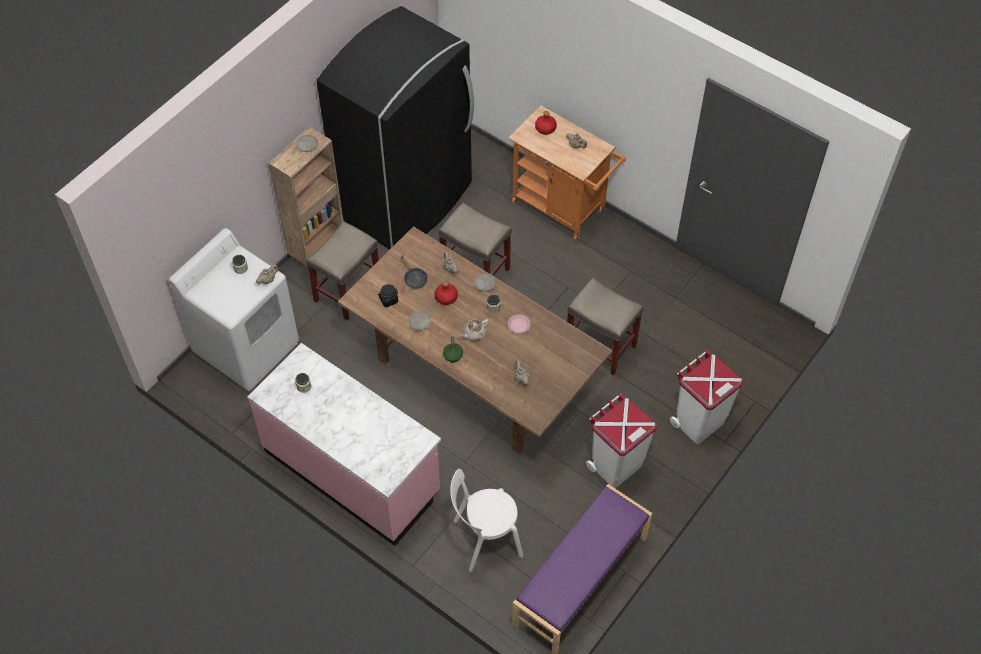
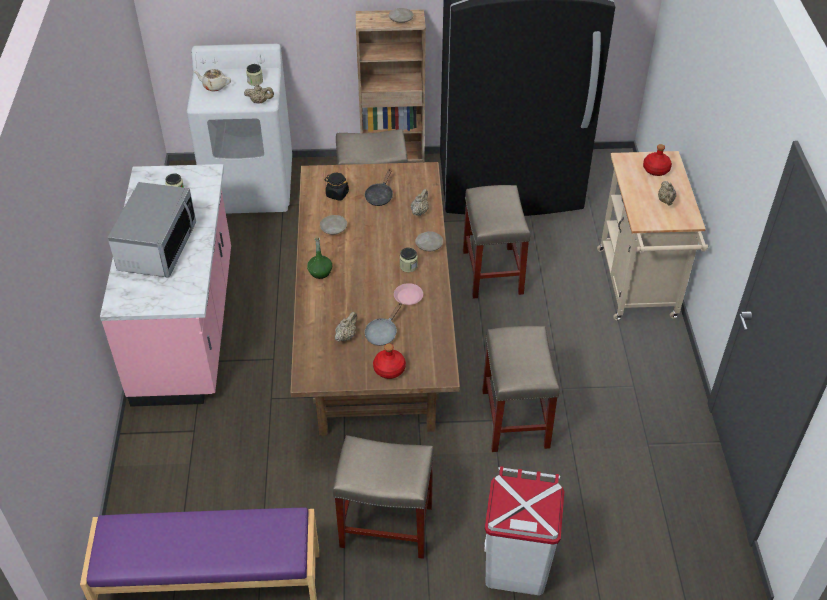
camera: 50 degrees right, 10 degrees down
red bottle [435,281,458,305] -> red bottle moved to [373,344,406,379]
white chair [450,469,523,572] -> none
beige teapot [460,319,489,341] -> beige teapot moved to [193,69,231,91]
orange cart [508,105,626,240] -> beige cart [597,151,708,320]
white trash can [586,394,657,488] -> beige stool [333,435,434,559]
none -> microwave [107,182,196,278]
none -> grey frying pan [365,302,402,346]

